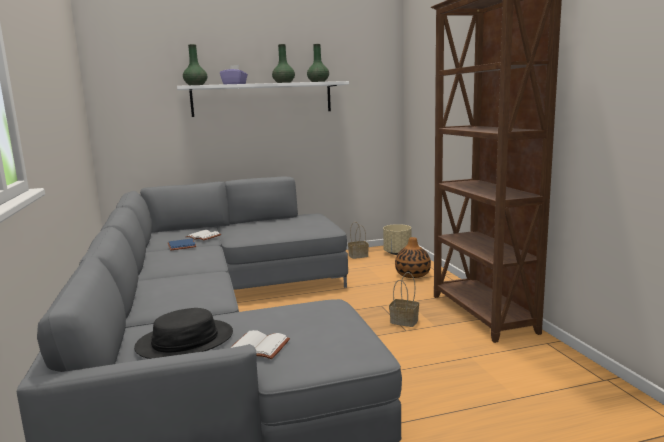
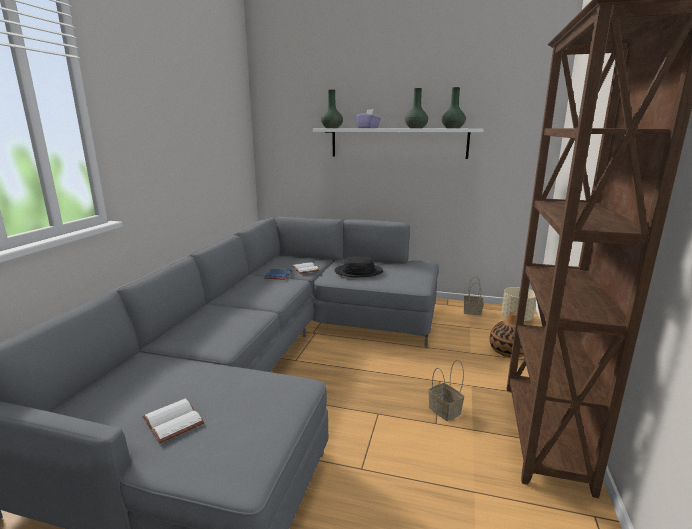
camera: 30 degrees right, 5 degrees up
black hat [134,308,233,359] -> black hat moved to [334,256,383,277]

